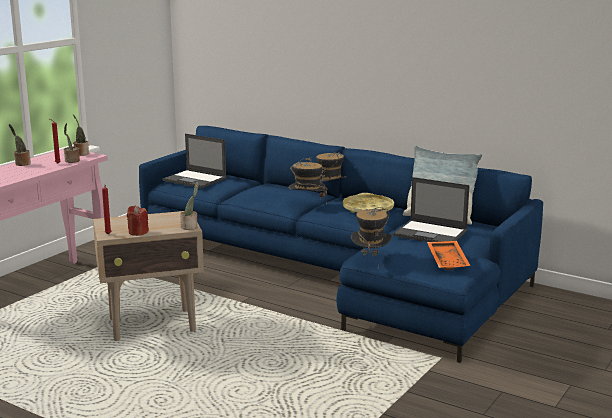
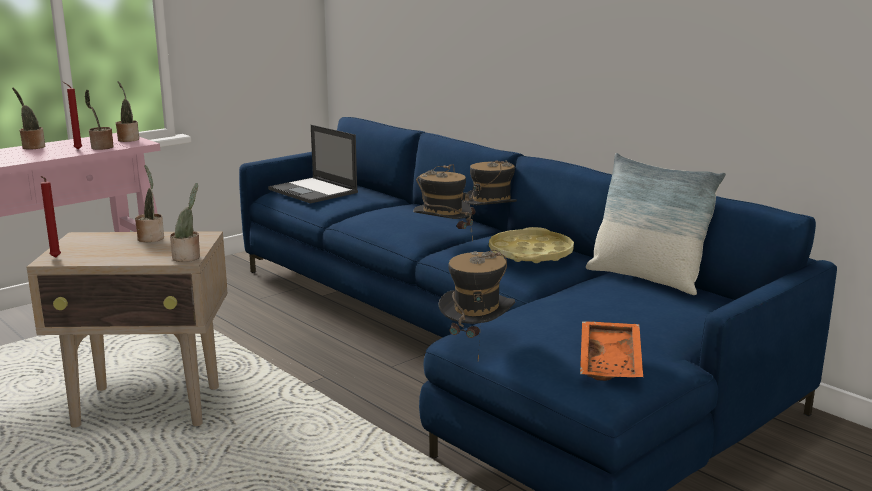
camera: 15 degrees right, 0 degrees up
red candle [127,206,149,236] -> none
laptop [393,177,470,242] -> none
none -> potted plant [135,165,164,242]

